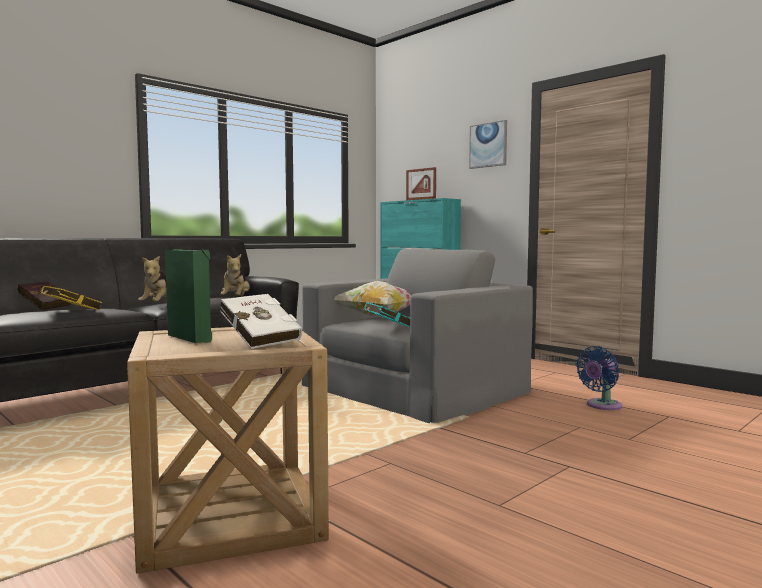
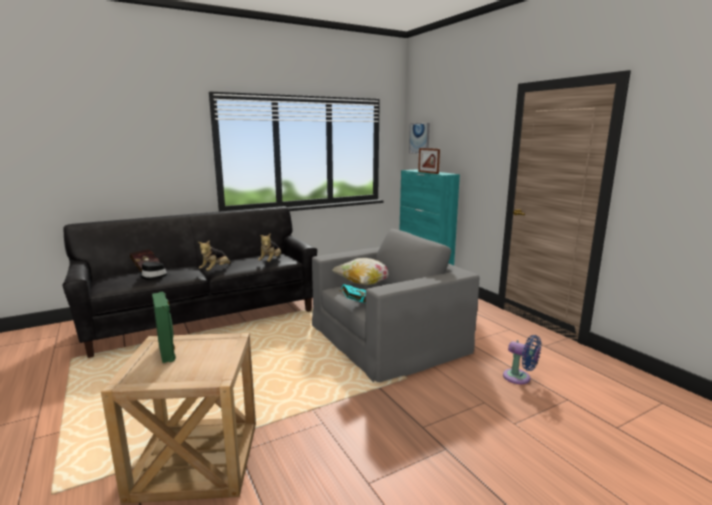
camera: 15 degrees right, 10 degrees up
yellow book [39,286,102,310] -> black hat [138,262,171,280]
white book [220,294,302,349] -> none
picture [469,120,507,169] -> picture moved to [409,123,430,154]
blue fan [576,346,622,410] -> blue fan turned 120 degrees counterclockwise [503,335,541,384]

